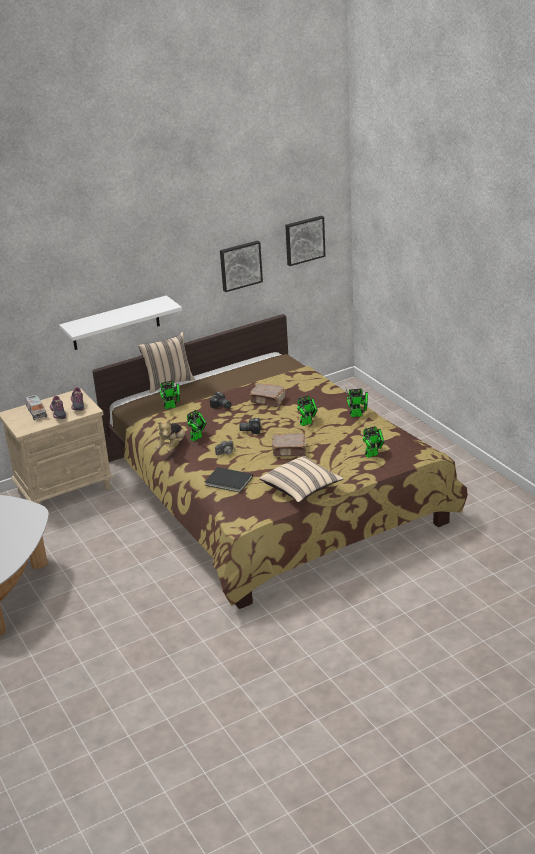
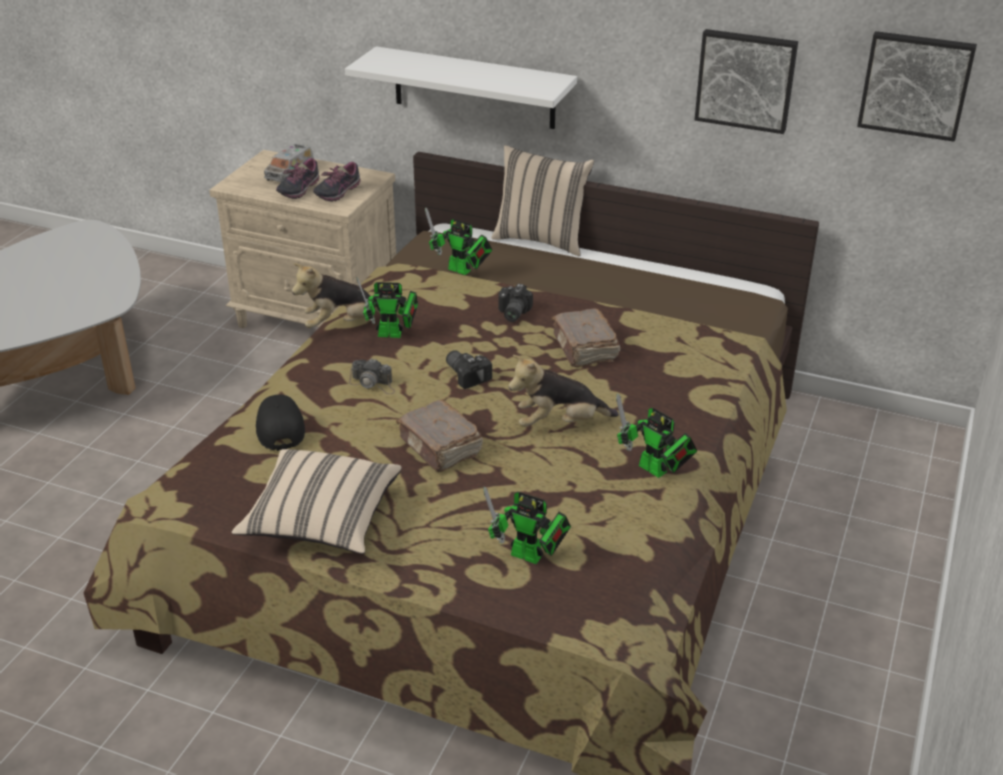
camera: 50 degrees right, 5 degrees up
black book [205,467,253,493] -> black cap [256,395,305,451]
toy robot [297,396,318,426] -> plush toy [508,355,619,427]

